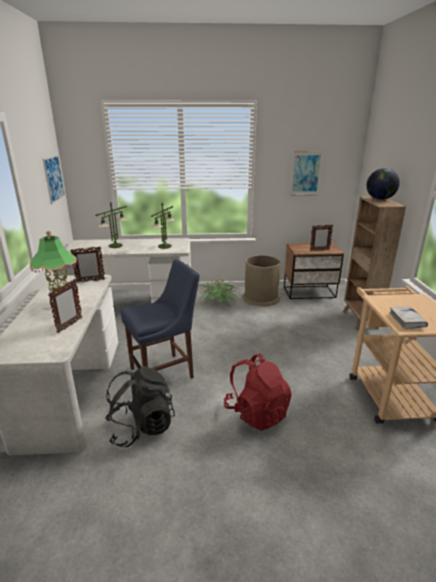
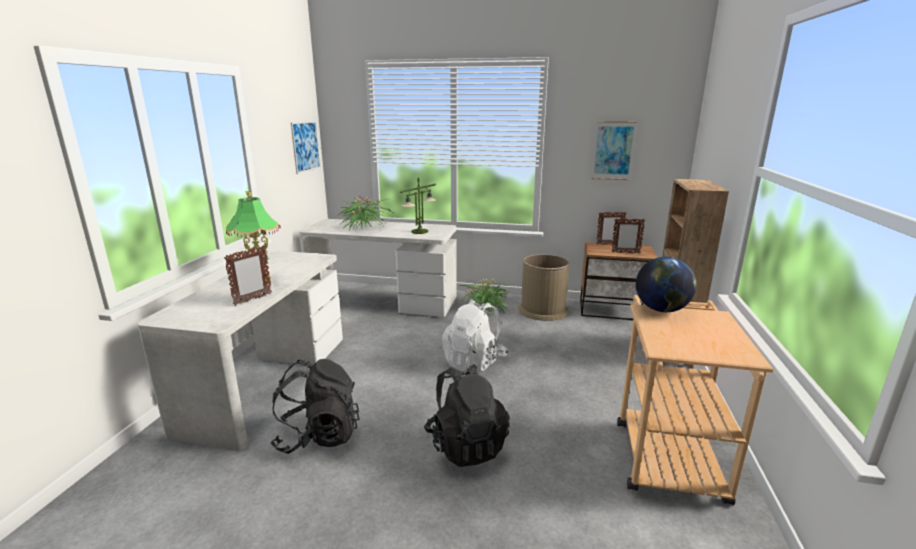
camera: 15 degrees right, 5 degrees down
picture frame [70,246,105,283] -> picture frame moved to [596,212,627,245]
table lamp [95,202,128,248] -> potted plant [340,195,395,230]
blue chair [120,259,200,379] -> none
red backpack [224,354,292,431] -> black backpack [424,364,510,467]
globe [367,168,400,200] -> globe moved to [636,257,697,312]
white book [389,307,428,329] -> none
none -> white backpack [442,299,508,373]

